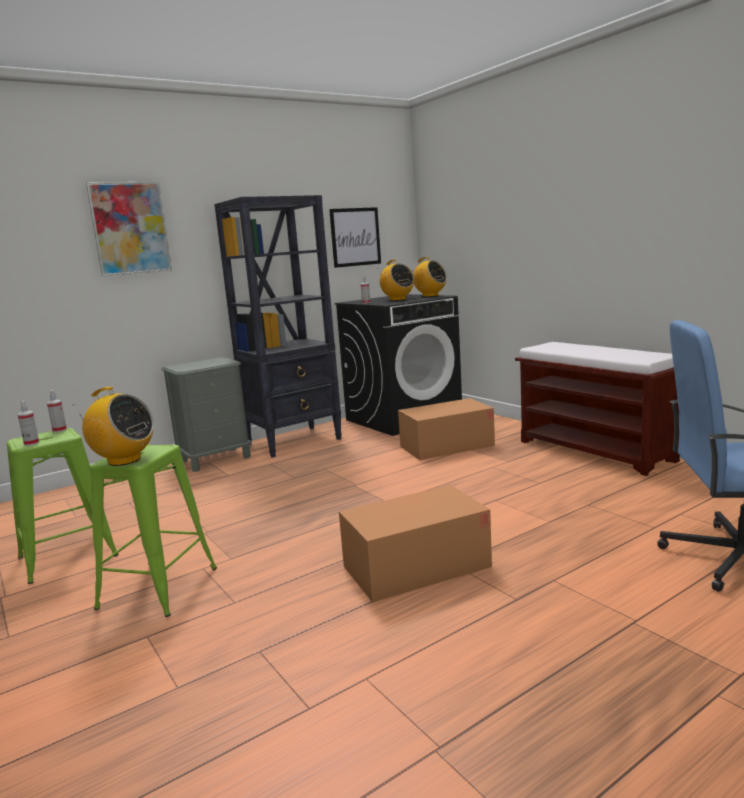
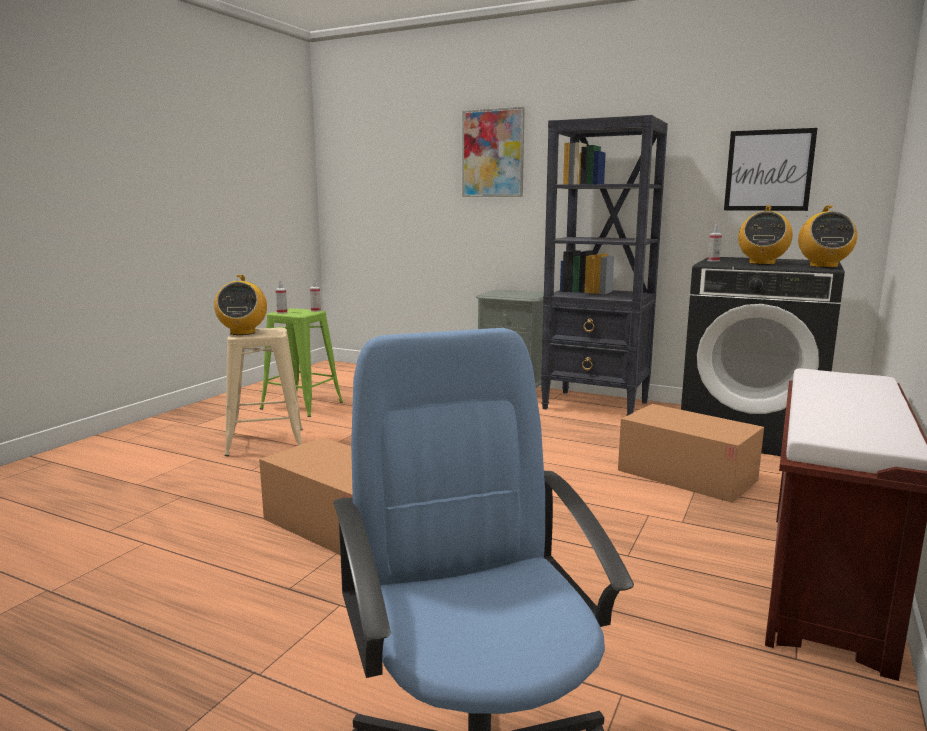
camera: 60 degrees right, 0 degrees up
green stool [90,445,217,617] -> beige stool [225,328,303,456]

